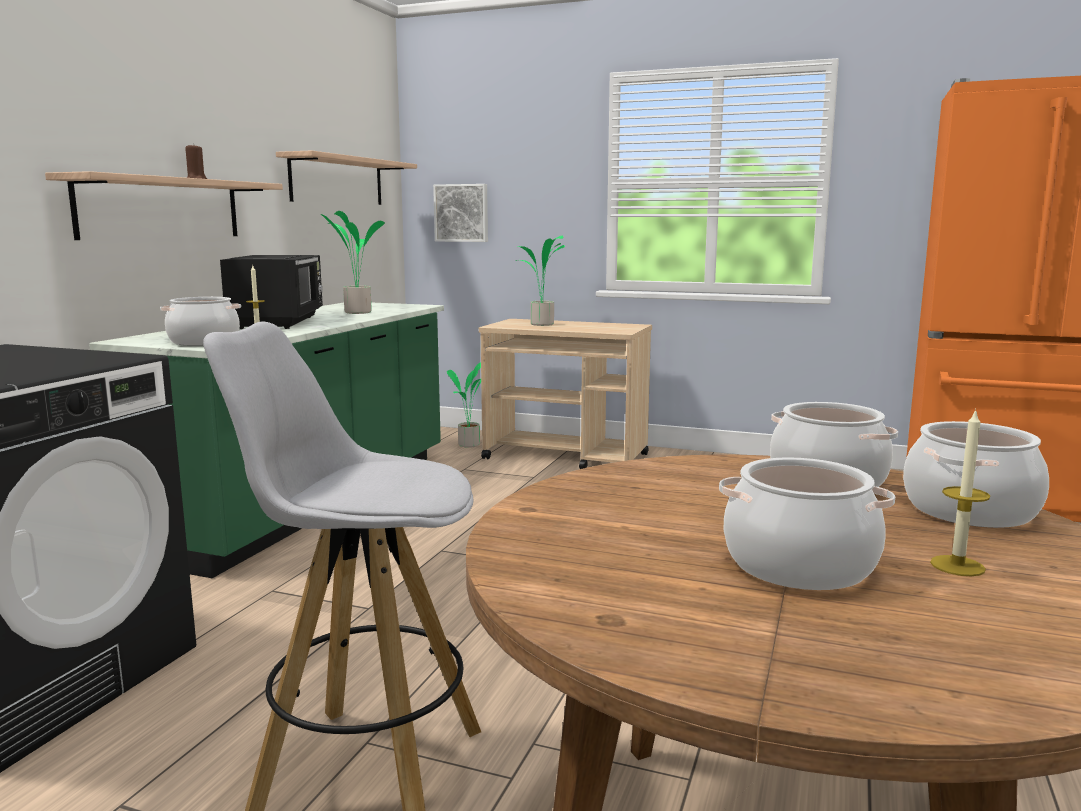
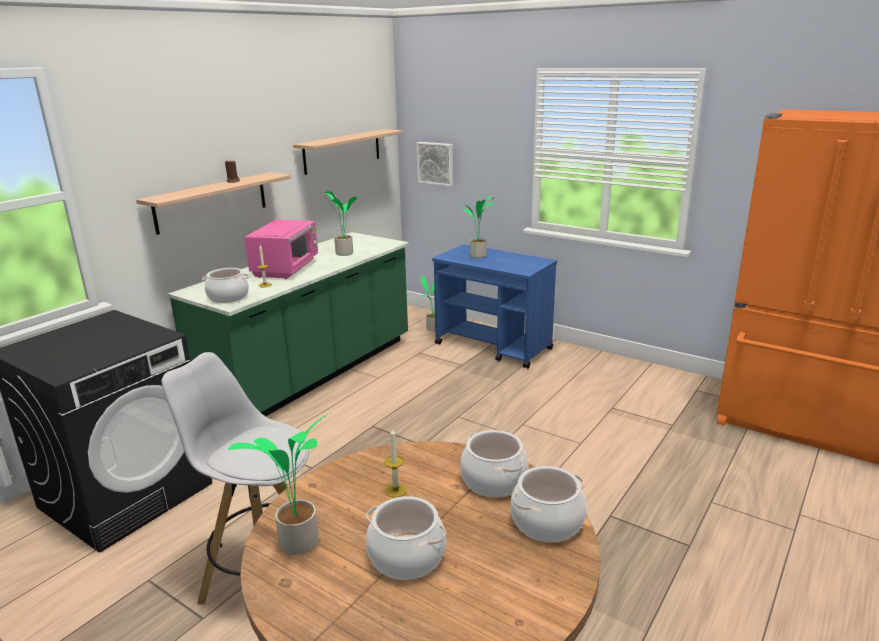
camera: 15 degrees right, 10 degrees up
black microwave [220,255,323,329] -> pink microwave [244,220,318,279]
beige cart [479,319,652,469] -> blue cart [432,244,557,369]
candle [930,408,990,576] -> candle moved to [385,428,407,497]
none -> potted plant [229,413,332,555]

